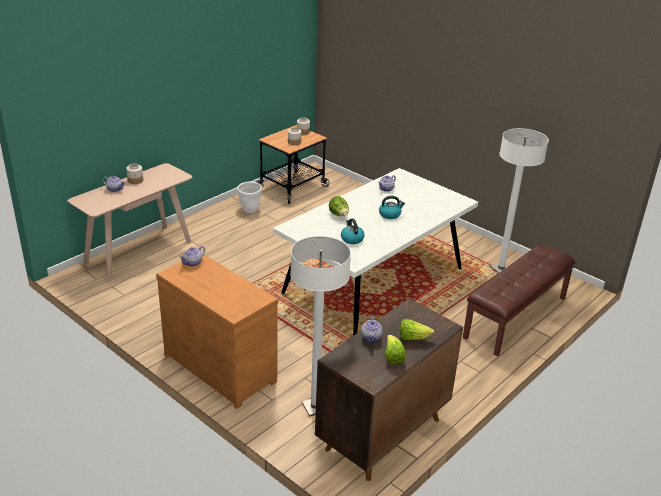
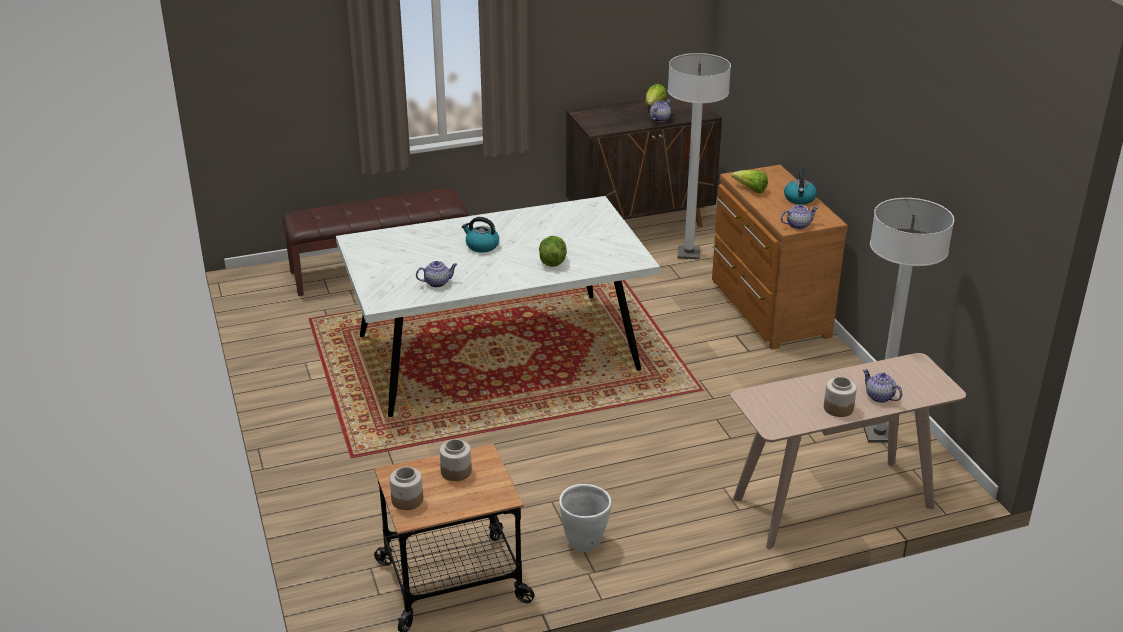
camera: 150 degrees left, 0 degrees up
kettle [341,218,364,244] -> kettle moved to [784,169,817,205]
lettuce [400,319,435,340] -> lettuce moved to [732,170,768,193]
white floor lamp [490,128,549,273] -> white floor lamp moved to [863,198,954,443]

